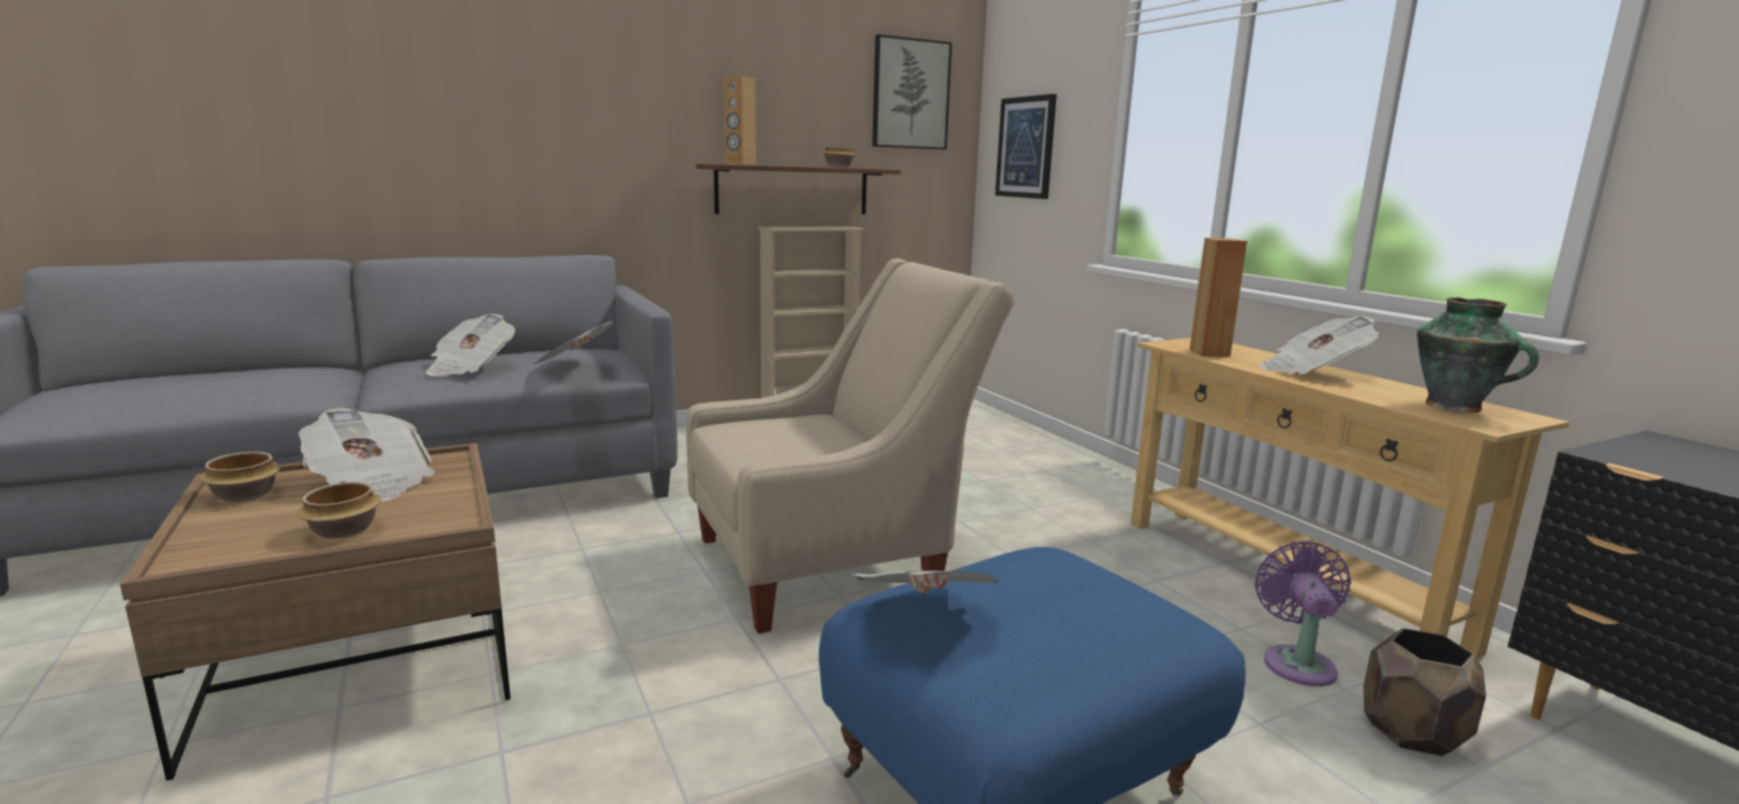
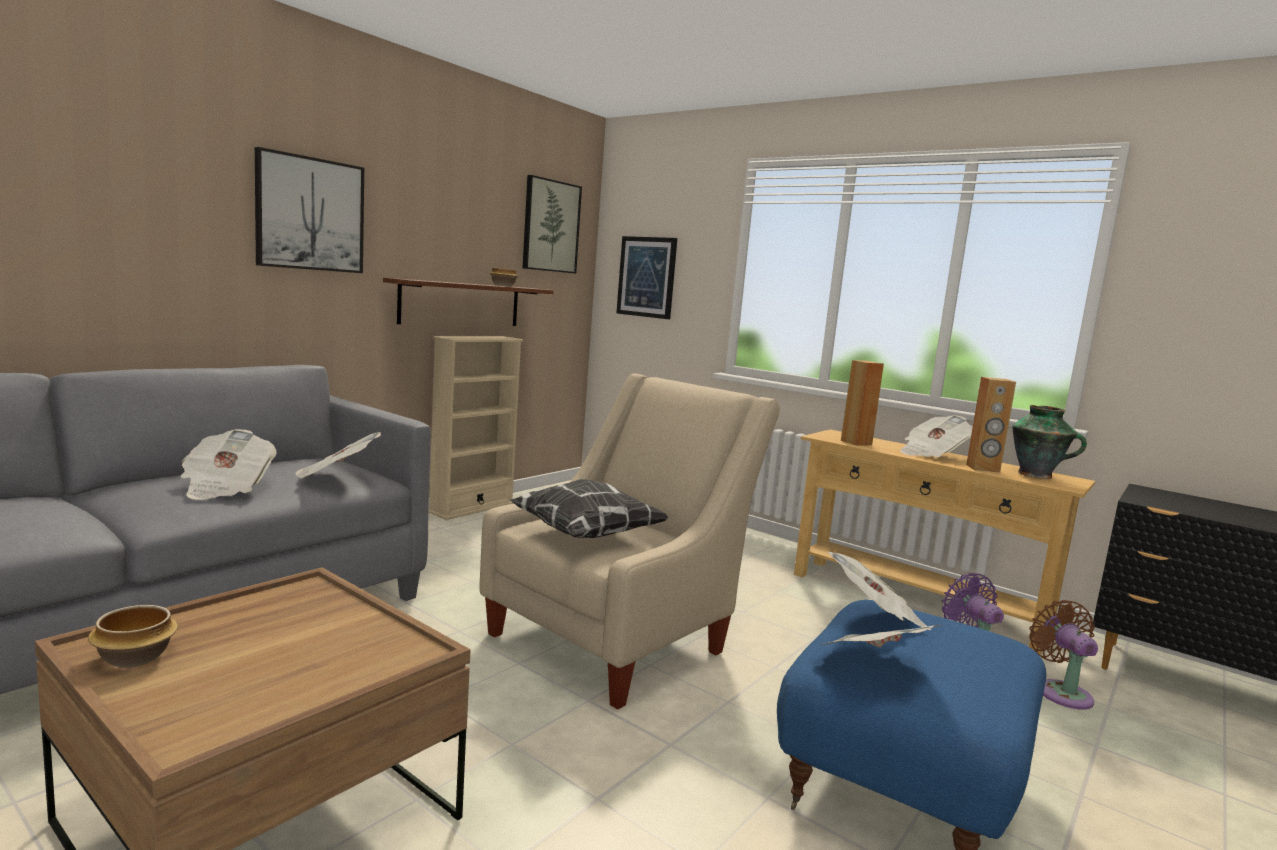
camera: 25 degrees left, 5 degrees down
newspaper [298,408,435,502] -> newspaper moved to [828,551,931,630]
bowl [298,482,381,539] -> none
brown speaker [724,76,756,165] -> brown speaker moved to [966,377,1016,473]
brown planter [1364,628,1486,756] -> brown fan [1029,600,1098,710]
none -> picture [255,147,364,273]
none -> pillow [509,479,669,538]

